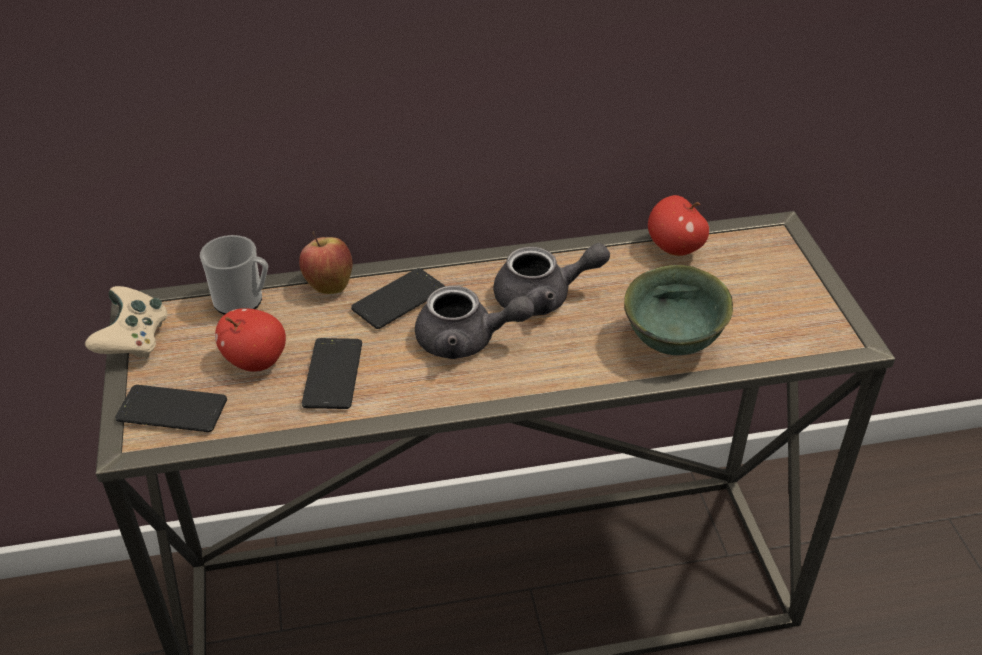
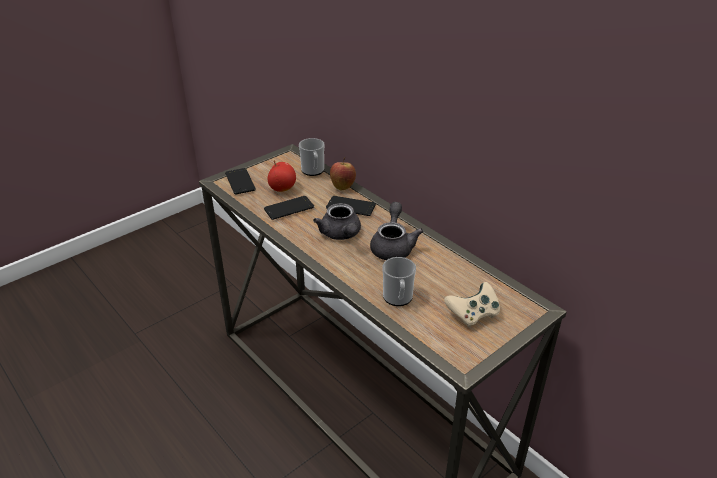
camera: 60 degrees right, 5 degrees down
beige game controller [85,286,168,359] -> beige game controller moved to [444,282,500,328]
grey teapot [494,243,610,316] -> grey teapot turned 135 degrees counterclockwise [370,202,423,260]
green bowl [624,265,733,355] -> mug [382,257,416,306]
apple [648,195,709,256] -> none

